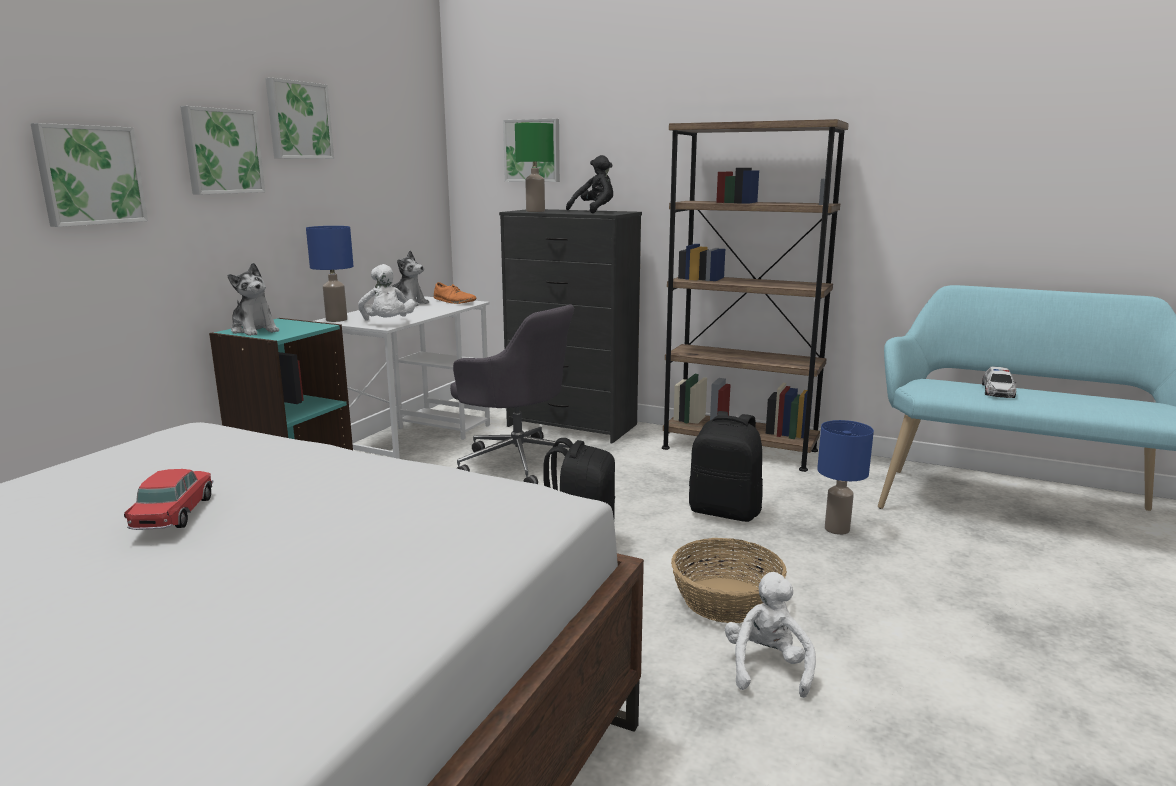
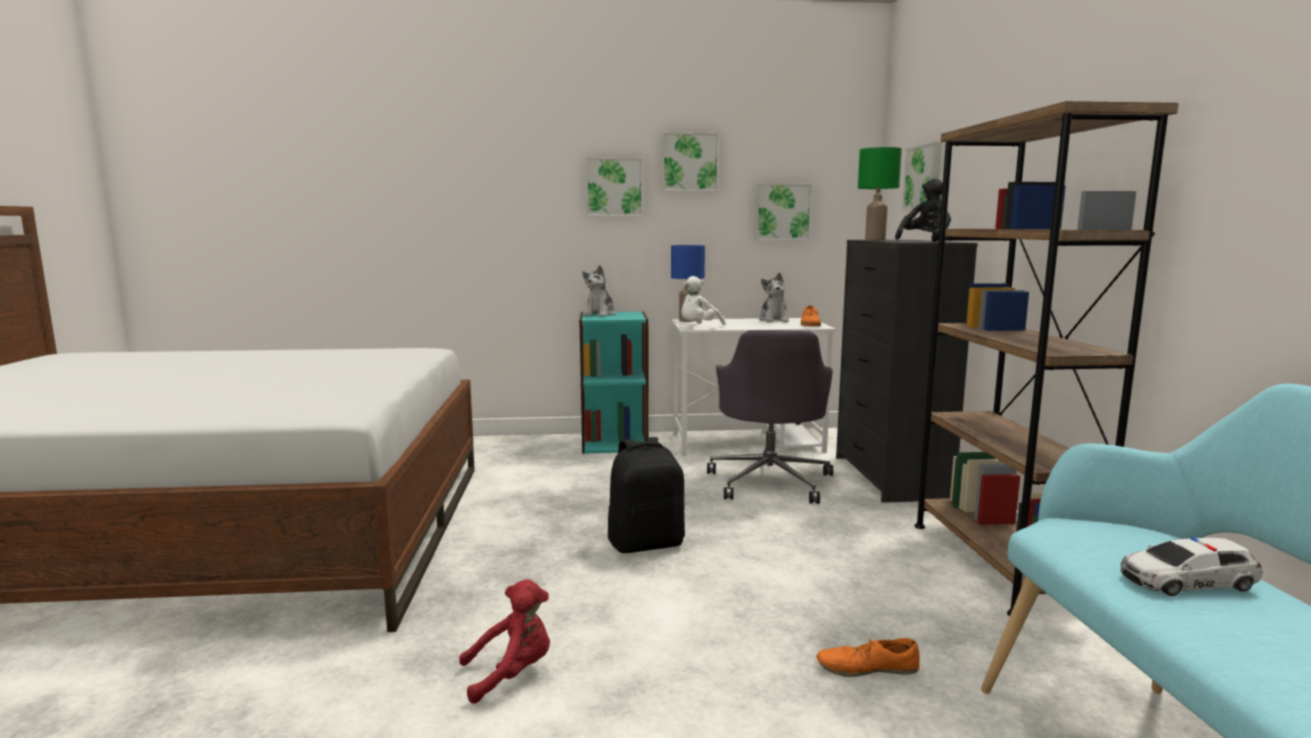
camera: 60 degrees right, 5 degrees down
picture [30,123,148,227] -> picture moved to [754,183,813,241]
toy car [124,469,213,530] -> none
black plush toy [566,155,613,213] -> black plush toy turned 60 degrees counterclockwise [895,178,951,242]
basket [671,538,787,623] -> none
black backpack [689,411,763,522] -> none
white plush toy [725,572,816,698] -> red plush toy [459,579,550,704]
blue table lamp [817,420,874,535] -> orange shoe [816,638,920,677]

